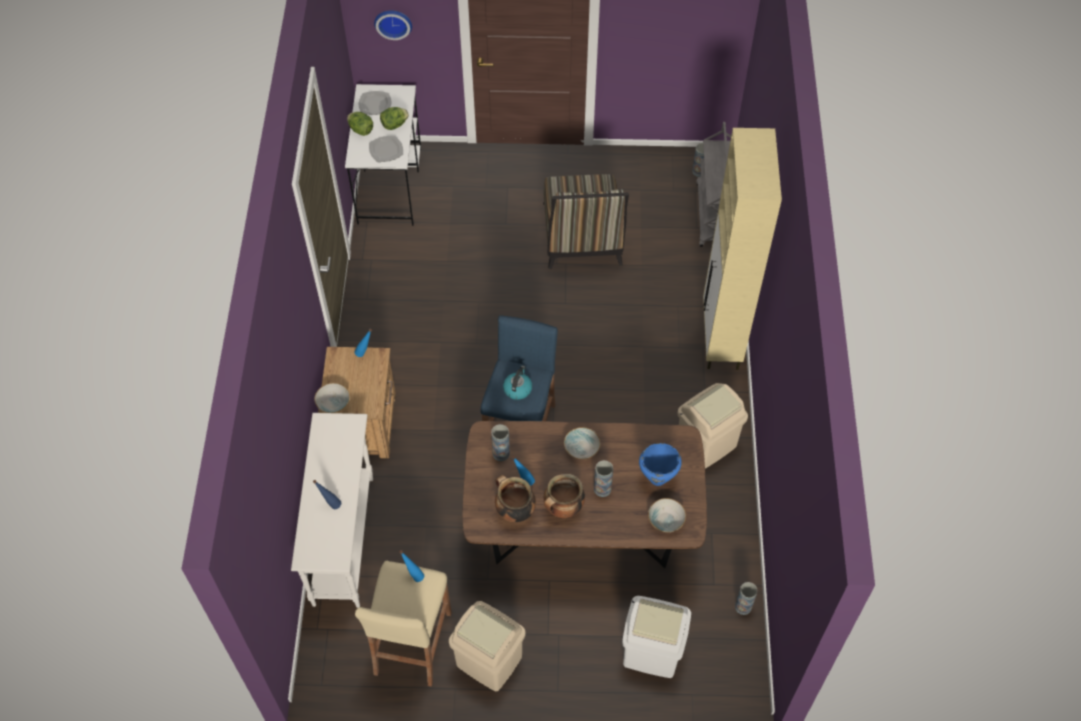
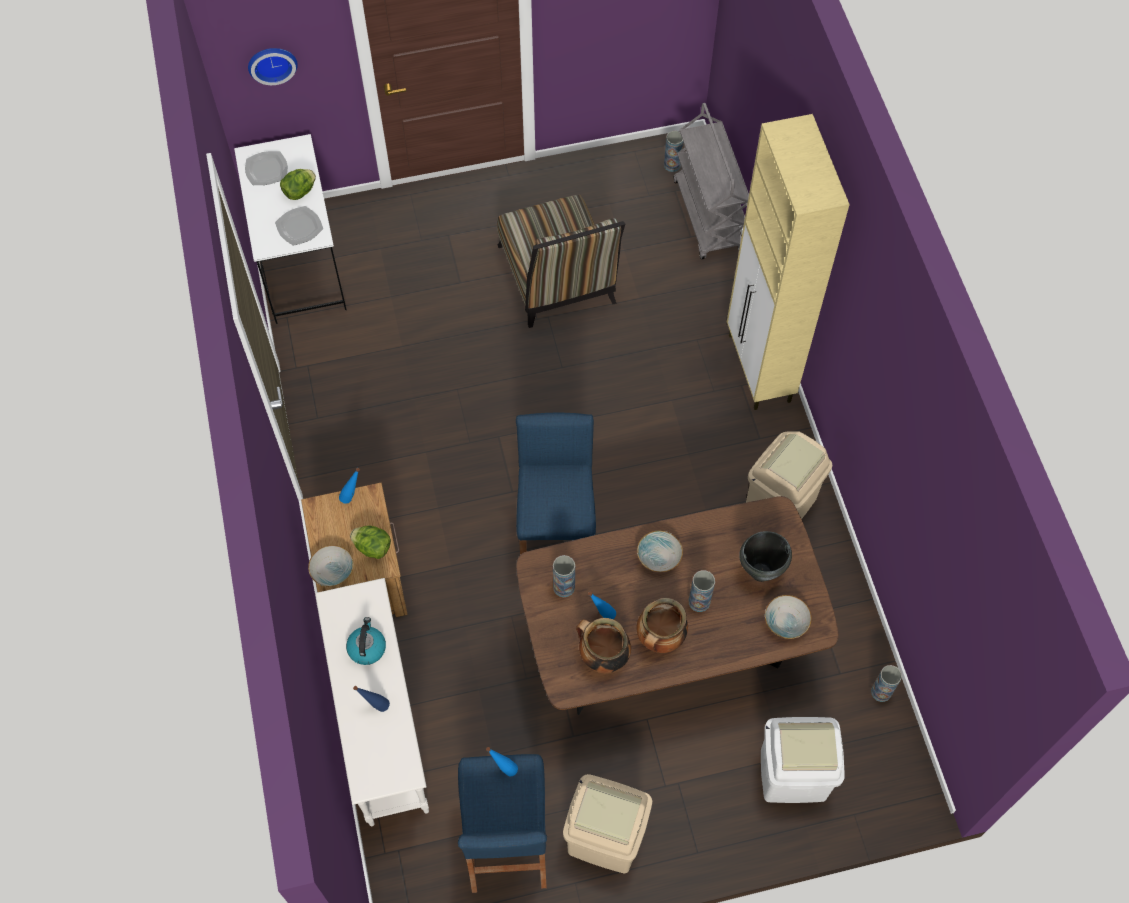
camera: 15 degrees left, 5 degrees up
lettuce [347,112,373,136] -> lettuce moved to [350,526,391,559]
beige stool [355,561,452,687] -> blue stool [458,754,547,893]
kettle [503,365,532,400] -> kettle moved to [346,617,386,665]
blue cooking pot [639,443,682,486] -> black cooking pot [739,531,792,582]

